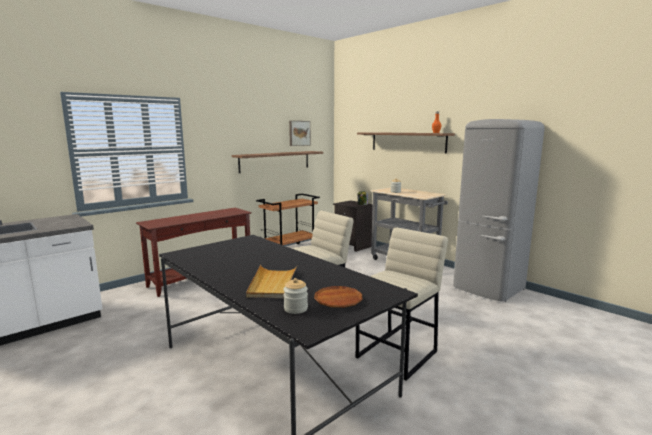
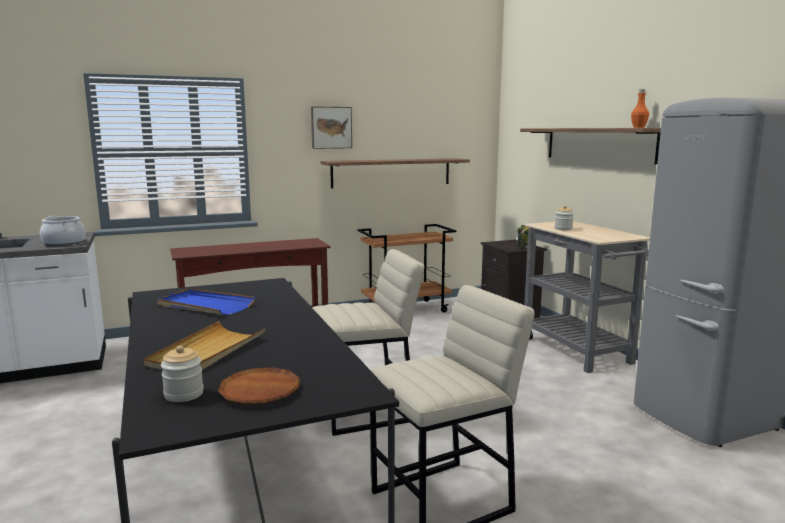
camera: 20 degrees right, 0 degrees up
picture [289,121,311,146] -> picture moved to [311,106,352,149]
none -> cooking pot [40,216,85,246]
none -> blue tray [157,288,255,315]

